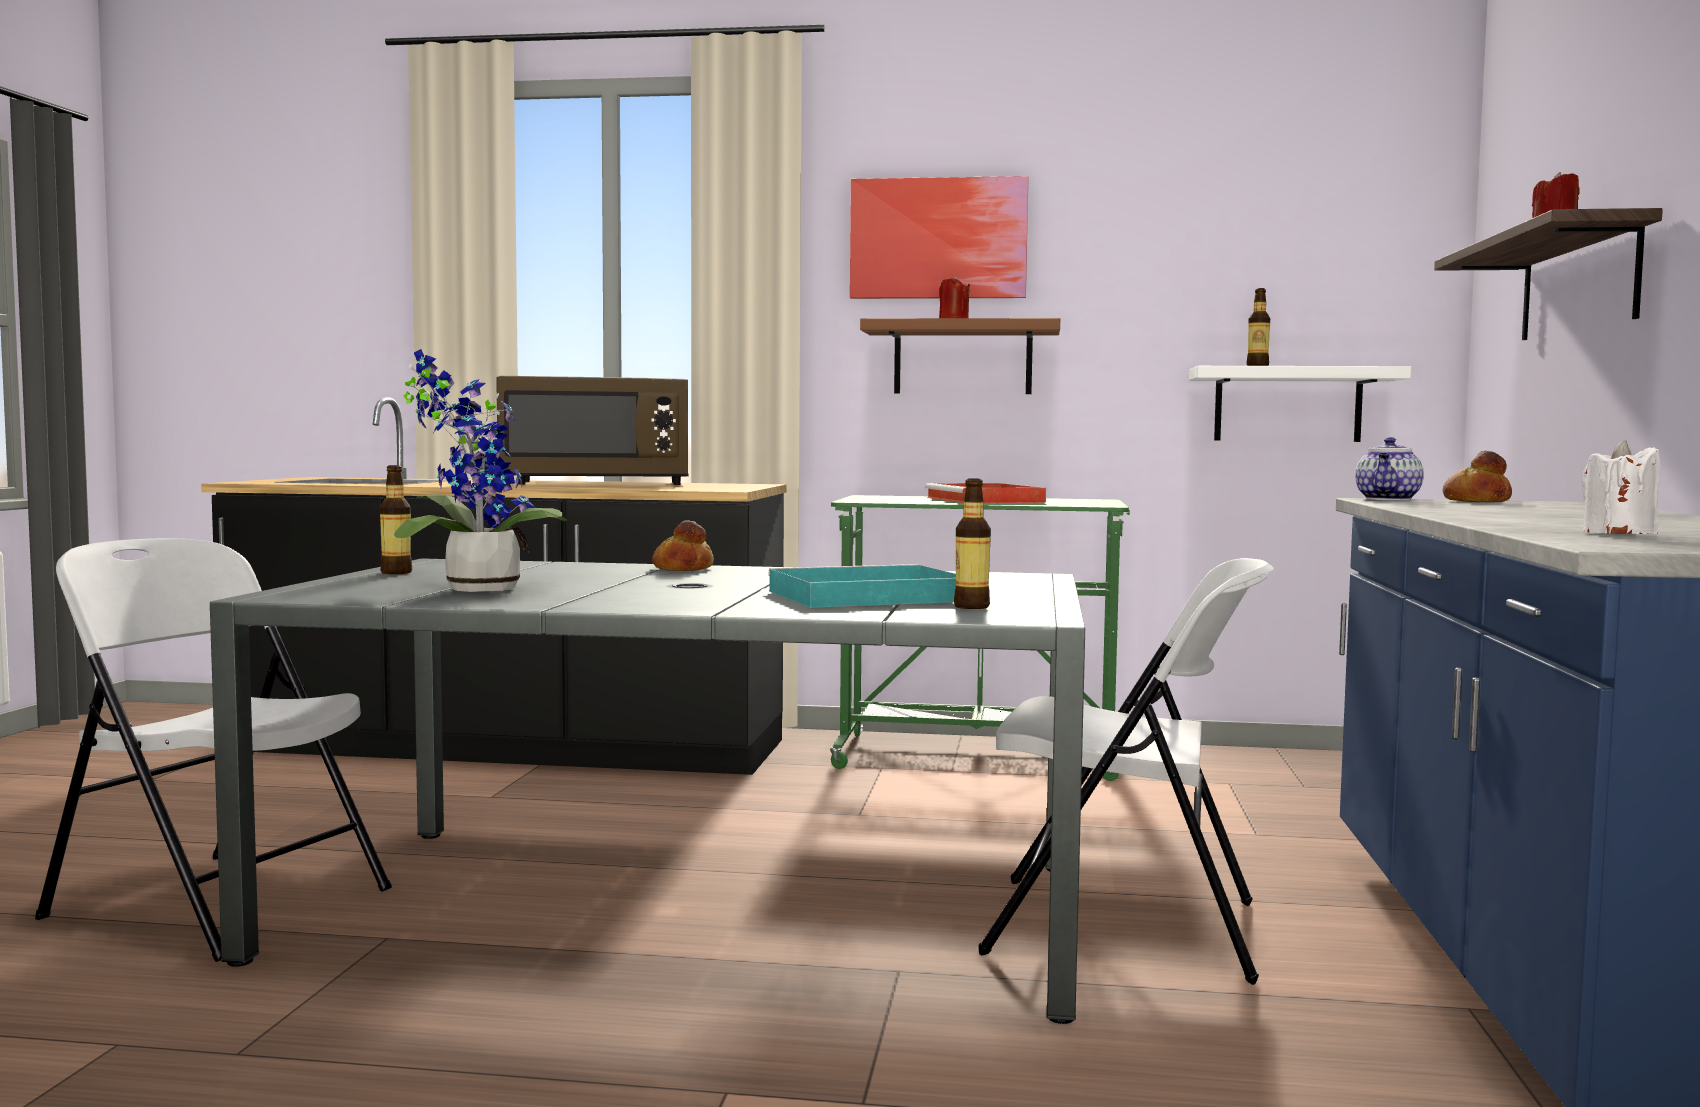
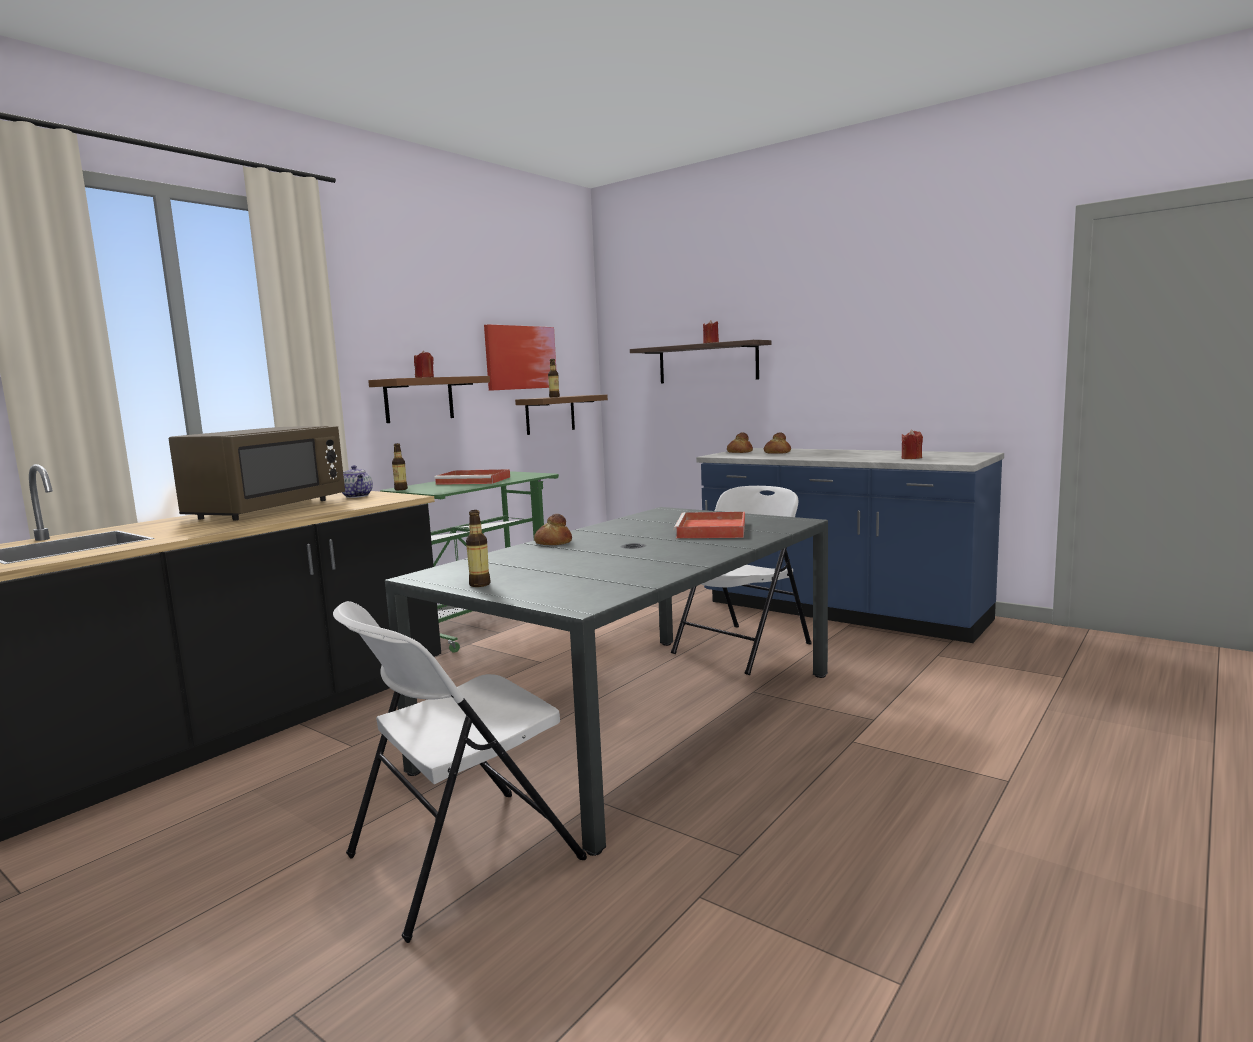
camera: 60 degrees left, 5 degrees up
potted plant [394,349,567,592] -> none
turquoise tray [768,564,956,608] -> red tray [673,512,745,538]
picture [850,176,1028,299] -> picture moved to [484,324,556,391]
bottle [954,479,991,609] -> bottle moved to [392,443,408,490]
white shelf [1189,366,1411,442] -> brown shelf [515,395,608,435]
teapot [1355,437,1424,500] -> teapot moved to [342,465,373,498]
white candle [1581,440,1660,534] -> red candle [902,429,923,459]
none -> bread [764,432,791,454]

